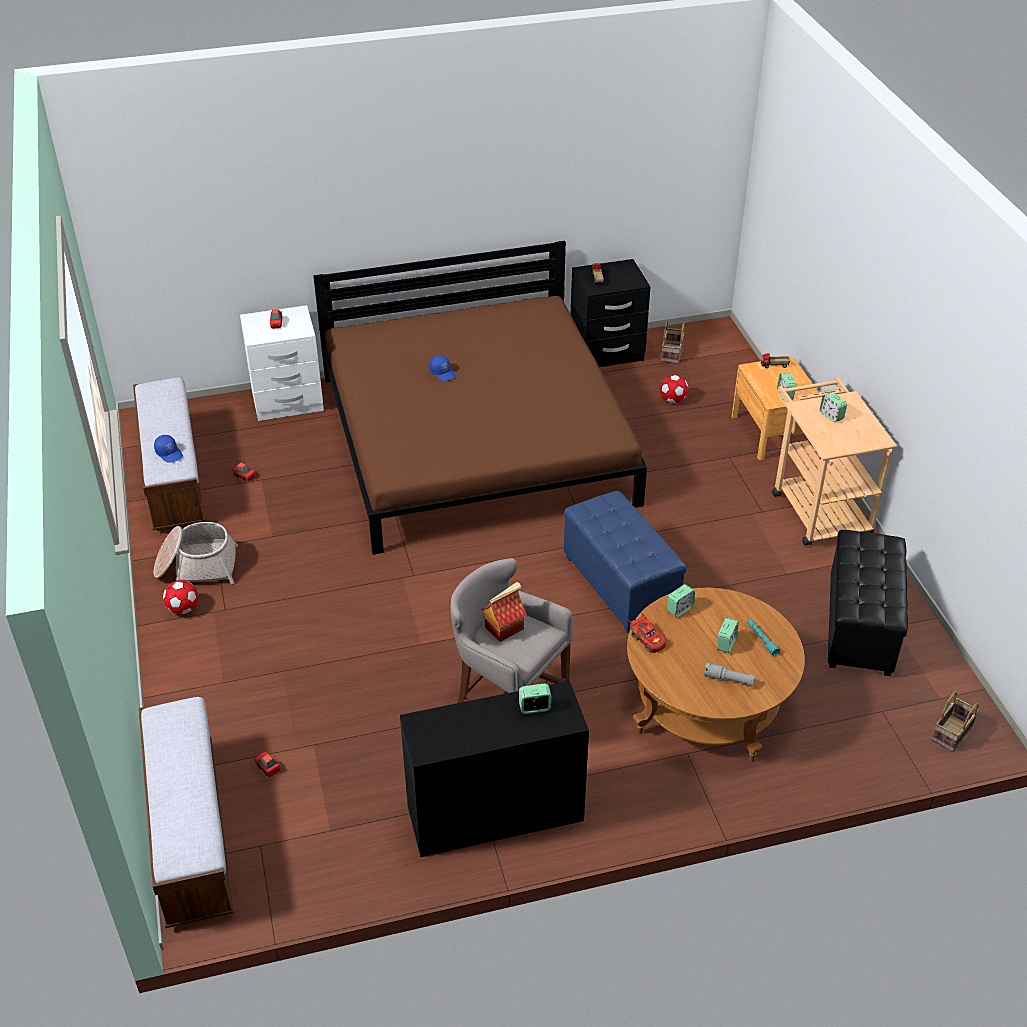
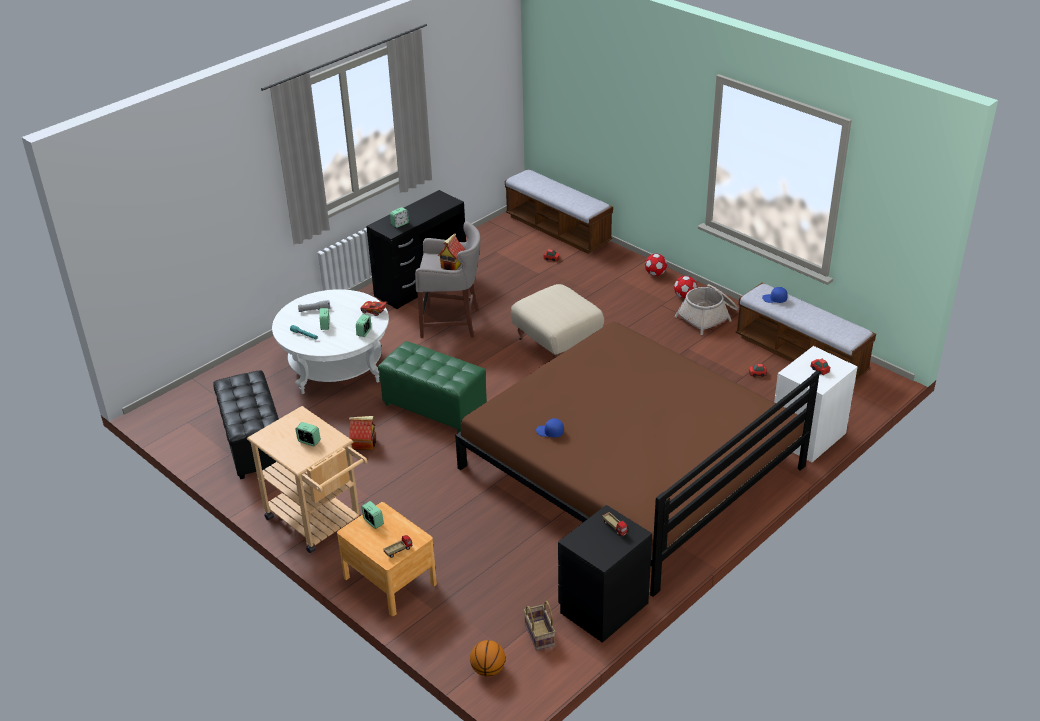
camera: 150 degrees right, 5 degrees down
blue cap [430,355,456,381] -> blue cap moved to [536,418,564,438]
blue ottoman [564,491,687,633] -> green ottoman [378,341,487,433]
brown coffee table [627,588,805,762] -> white coffee table [272,289,389,394]
football [659,375,688,403] -> football moved to [645,254,667,276]
basket [932,692,979,752] -> none
none -> toy house [349,416,376,450]
none -> basketball [470,640,505,677]
none -> beige ottoman [511,284,604,358]

